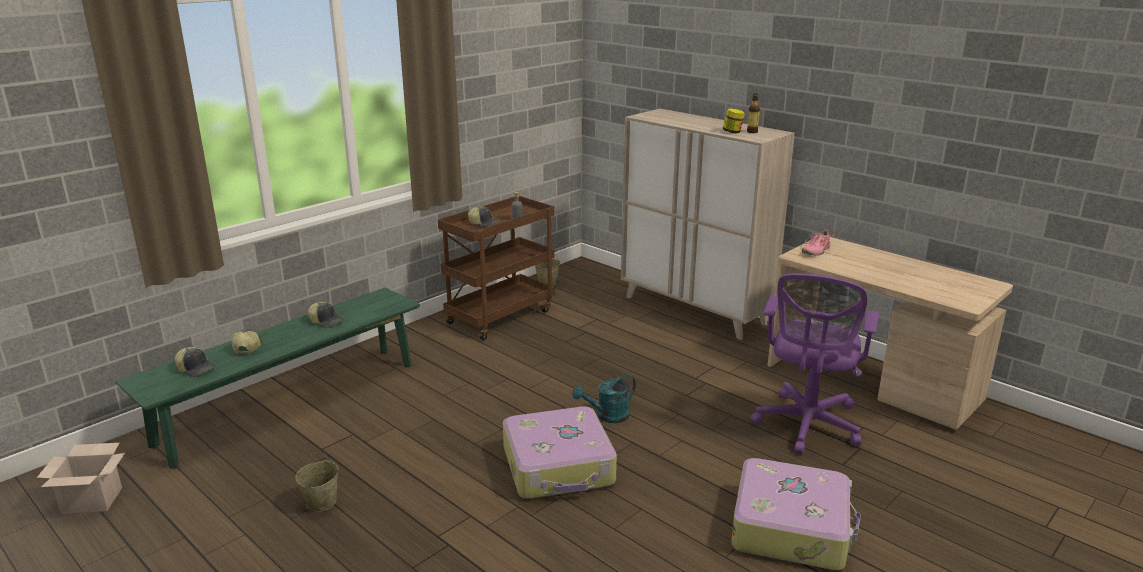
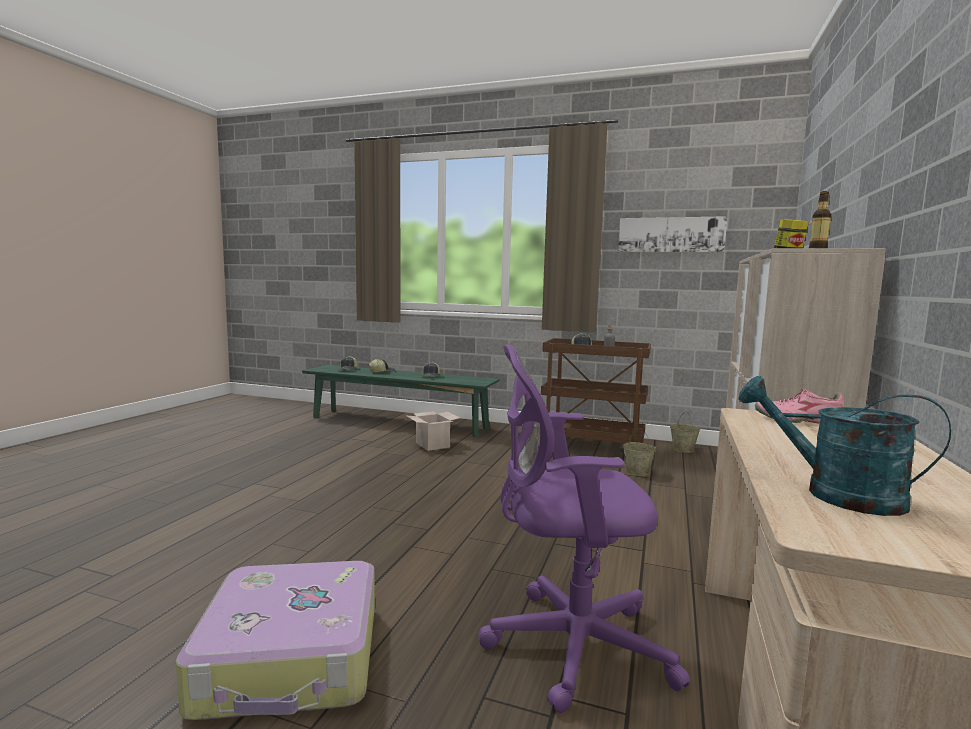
camera: 65 degrees right, 15 degrees down
cardboard box [37,443,125,514] -> cardboard box moved to [407,411,460,451]
beige bucket [295,452,338,512] -> beige bucket moved to [623,428,656,476]
suitcase [503,406,617,499] -> none
turquoise watering can [572,374,636,423] -> turquoise watering can moved to [739,376,951,516]
none -> picture [618,216,727,252]

